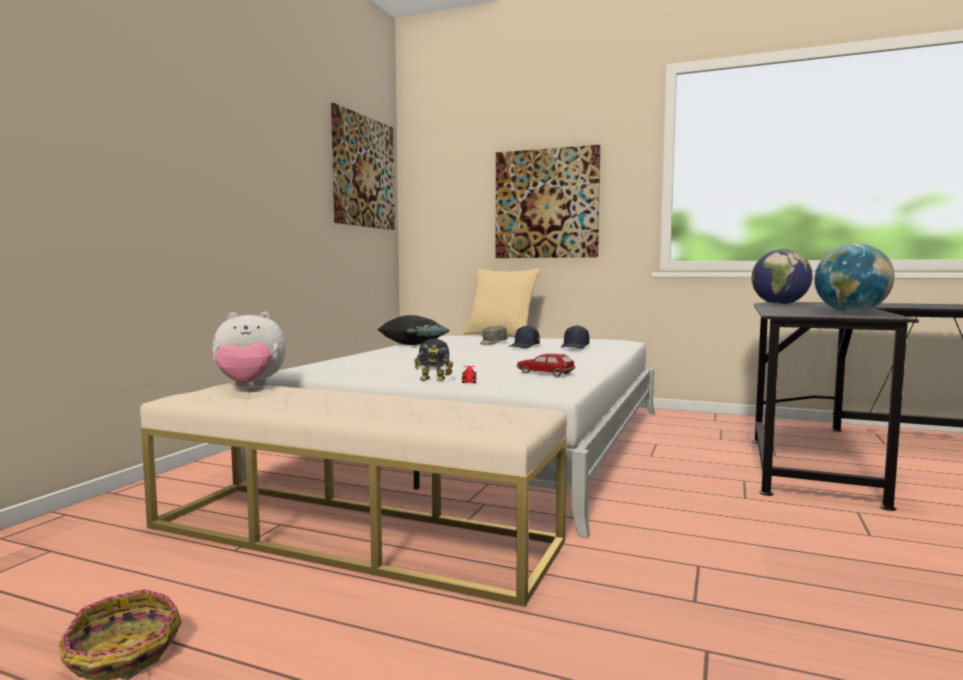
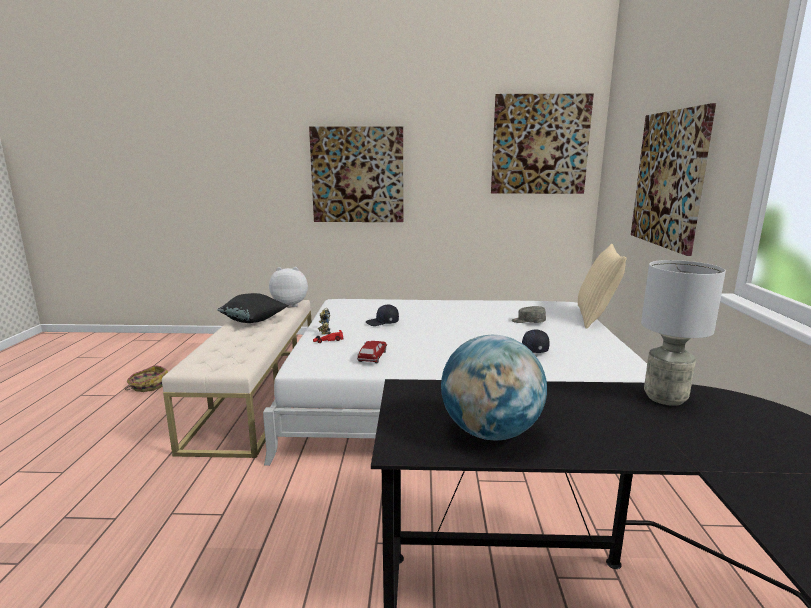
camera: 70 degrees right, 10 degrees up
plush toy [213,312,286,386] -> plush toy turned 120 degrees clockwise [269,267,308,307]
black pillow [377,315,449,345] -> black pillow moved to [217,293,288,323]
black cap [508,325,540,349] -> none
globe [751,249,813,305] -> grey table lamp [641,260,726,406]
none -> picture [309,126,403,222]

